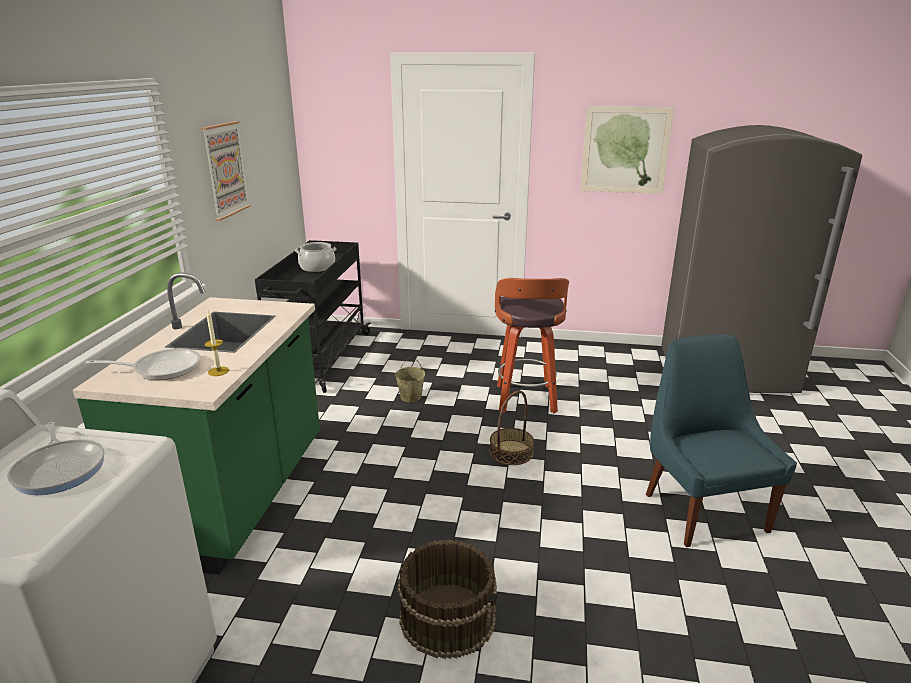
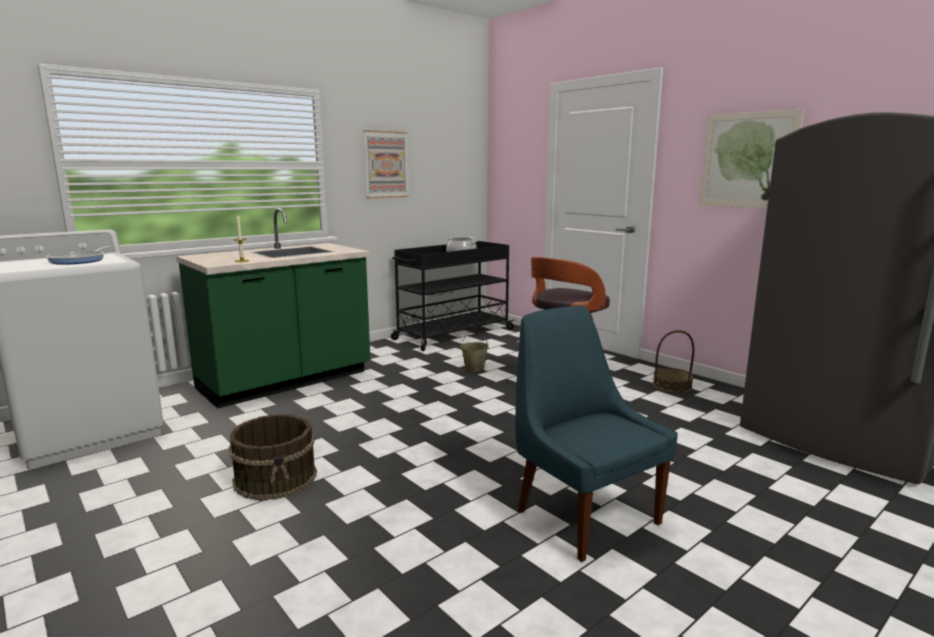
camera: 40 degrees right, 10 degrees down
frying pan [85,348,200,380] -> none
basket [489,390,534,465] -> basket moved to [653,330,694,393]
blue chair [646,334,797,547] -> blue chair turned 60 degrees counterclockwise [515,306,678,562]

